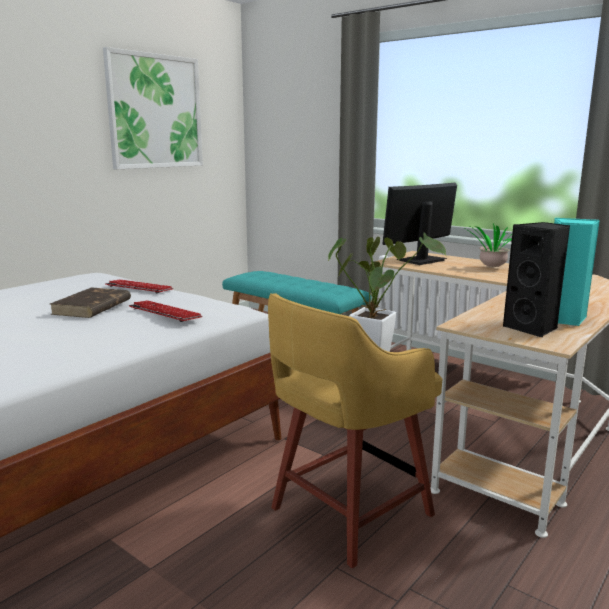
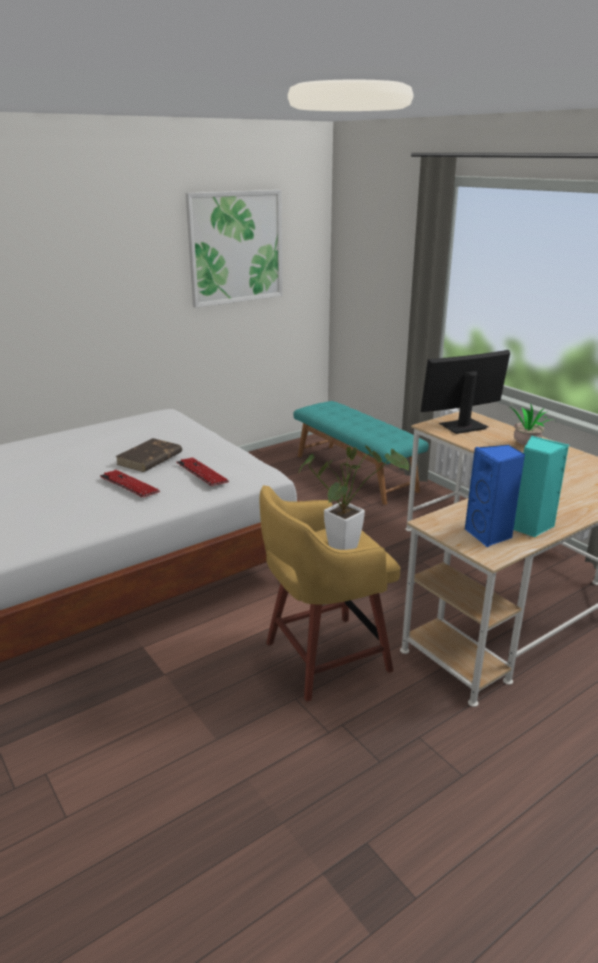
camera: 15 degrees right, 10 degrees up
keyboard [105,279,173,293] -> keyboard moved to [100,470,160,497]
black speaker [503,222,570,337] -> blue speaker [465,445,525,547]

